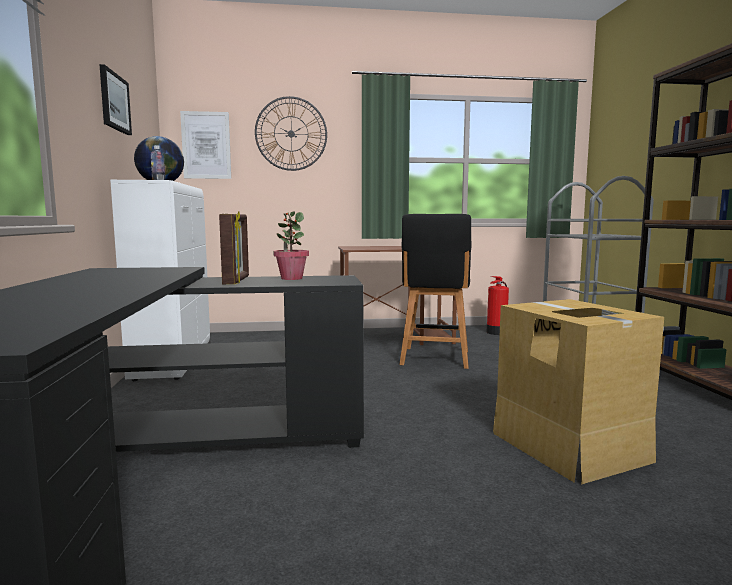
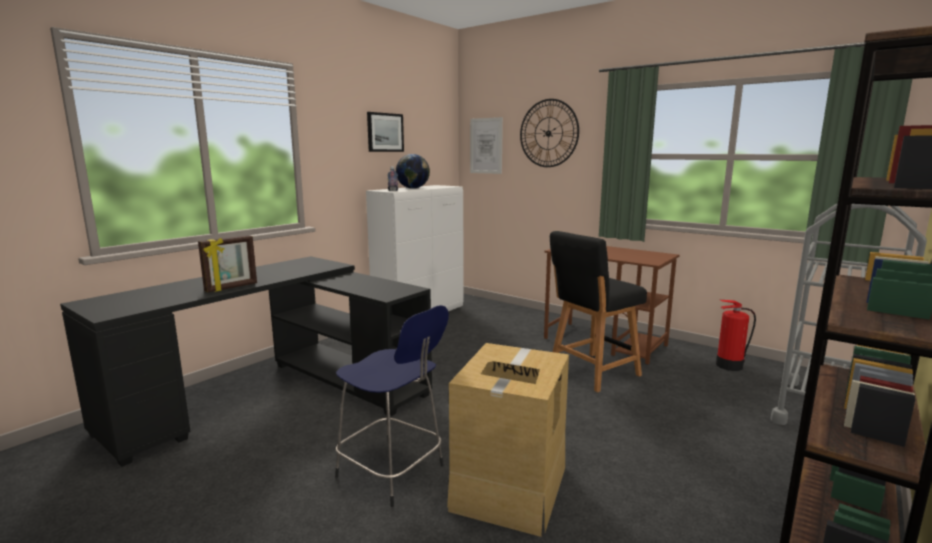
camera: 45 degrees right, 5 degrees up
picture frame [219,211,249,284] -> picture frame moved to [198,235,257,292]
potted plant [274,211,309,280] -> none
none -> blue stool [335,305,449,507]

